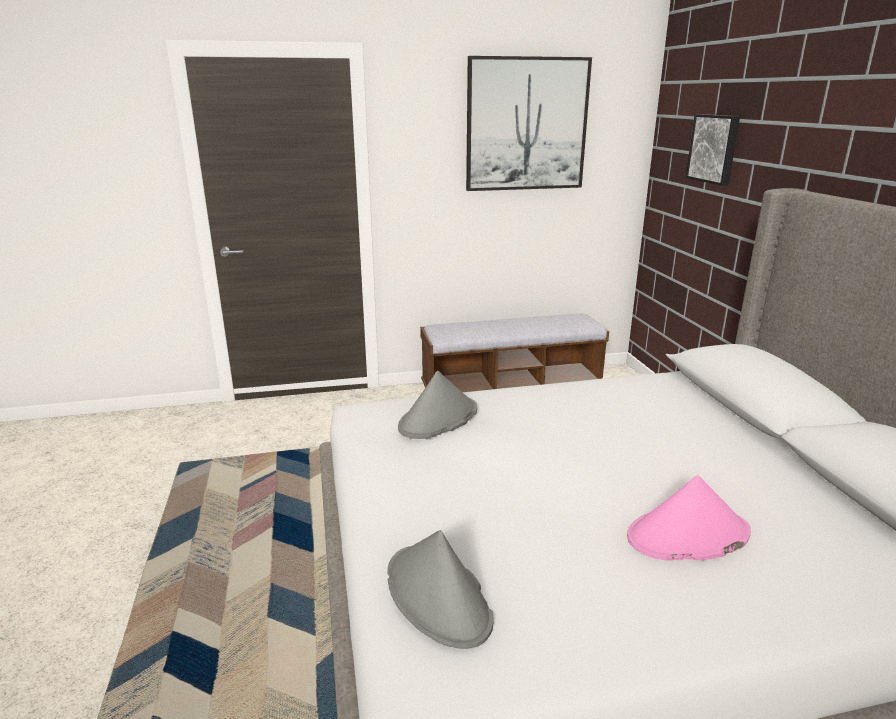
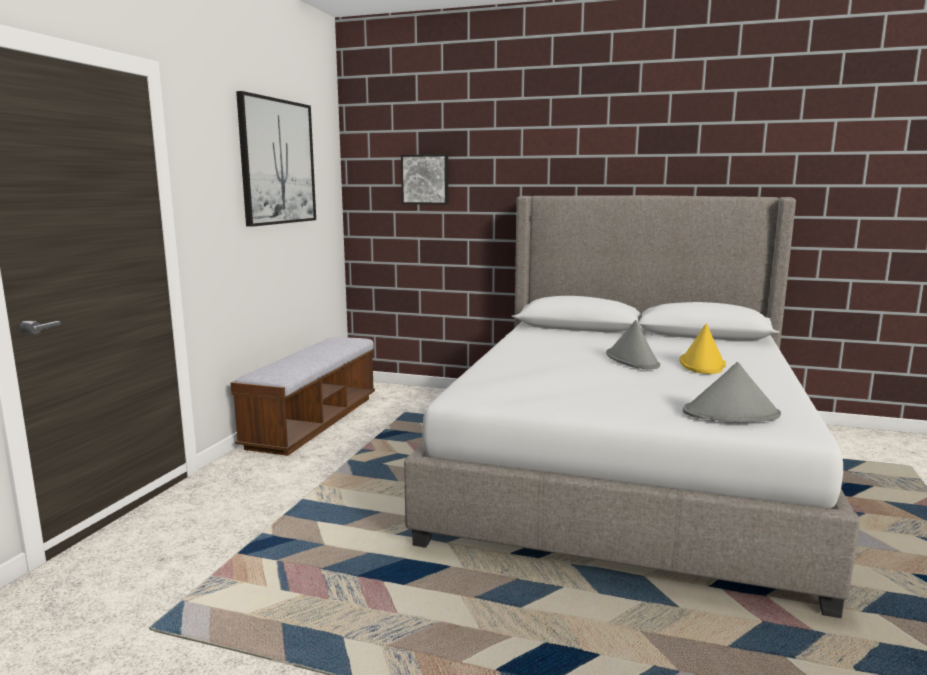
camera: 60 degrees left, 10 degrees down
grey hat [398,371,477,439] -> grey hat moved to [606,320,660,369]
pink hat [627,476,751,561] -> yellow hat [679,324,726,374]

